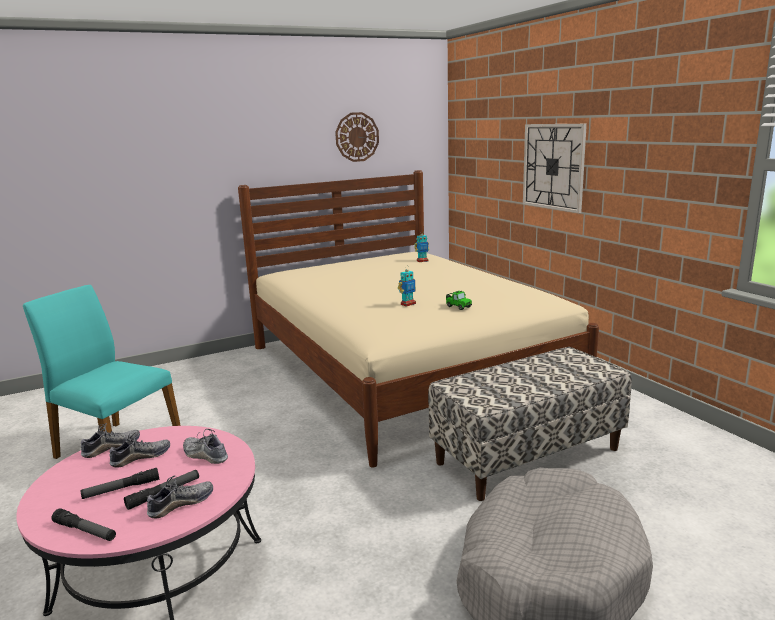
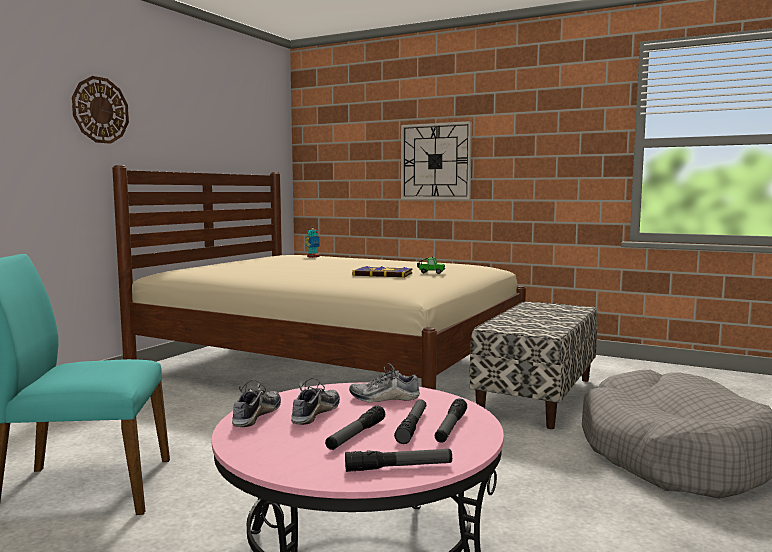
camera: 35 degrees left, 10 degrees down
shoe [147,476,213,518] -> flashlight [435,398,467,443]
wall clock [335,112,379,162] -> wall clock moved to [72,76,129,144]
toy robot [398,269,416,307] -> book [352,266,412,278]

